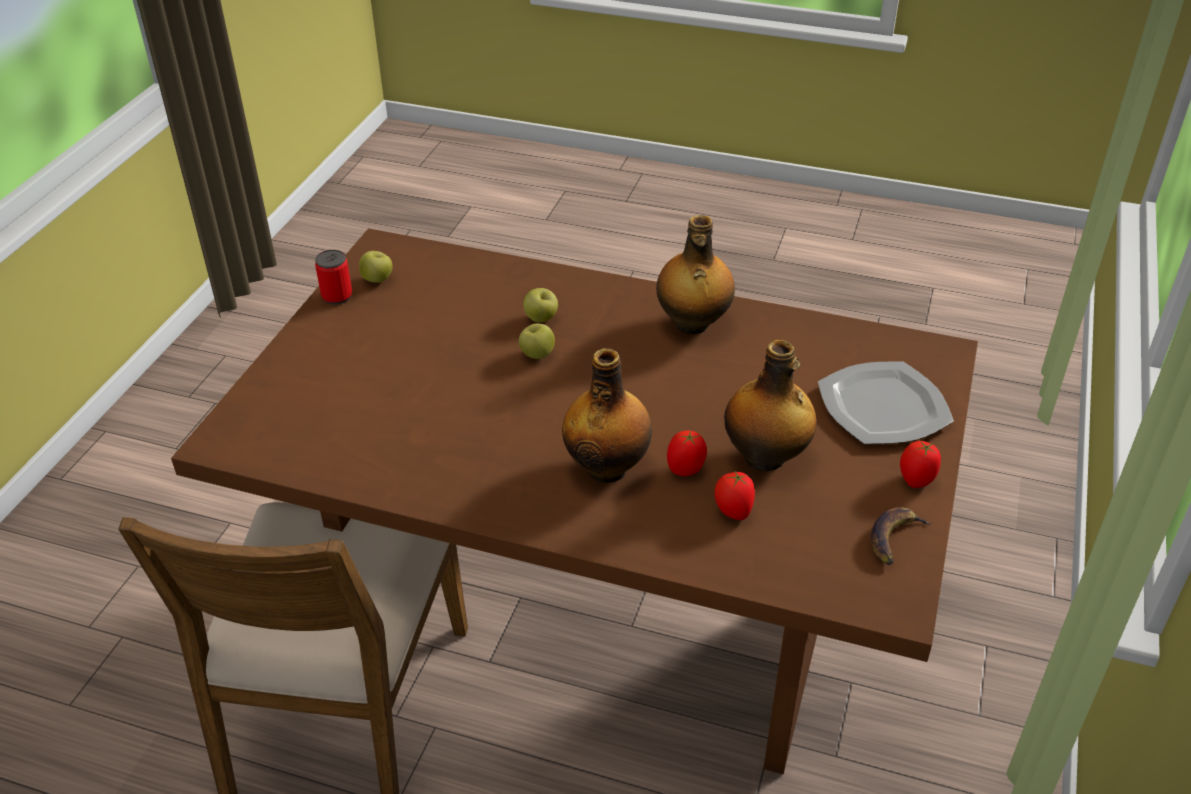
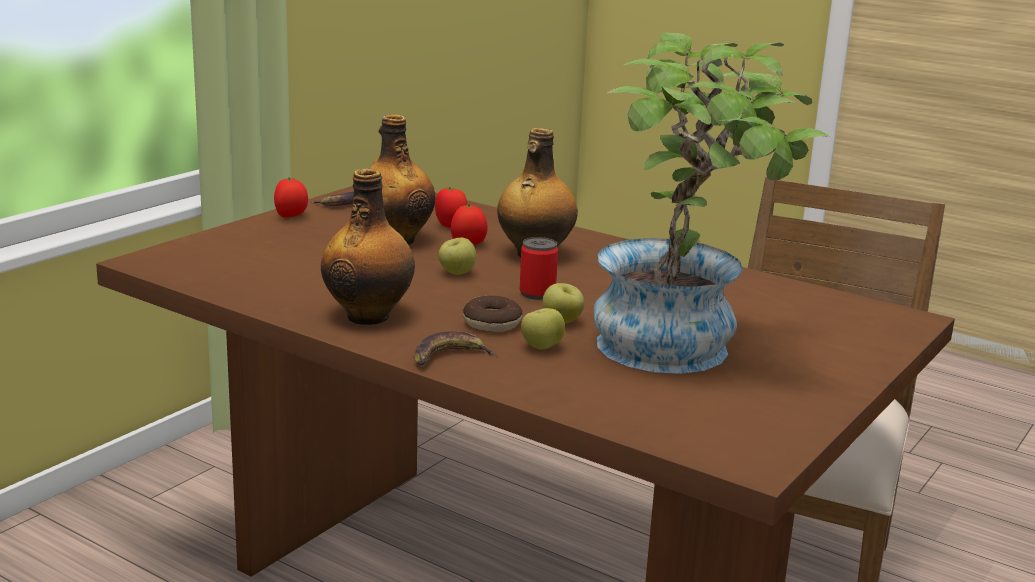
camera: 165 degrees left, 20 degrees down
can [315,250,352,305] -> can moved to [520,237,558,300]
apple [359,251,393,283] -> apple moved to [438,238,476,275]
plate [818,361,954,444] -> none
none -> banana [413,331,497,365]
none -> donut [463,296,523,332]
none -> potted plant [594,32,830,374]

